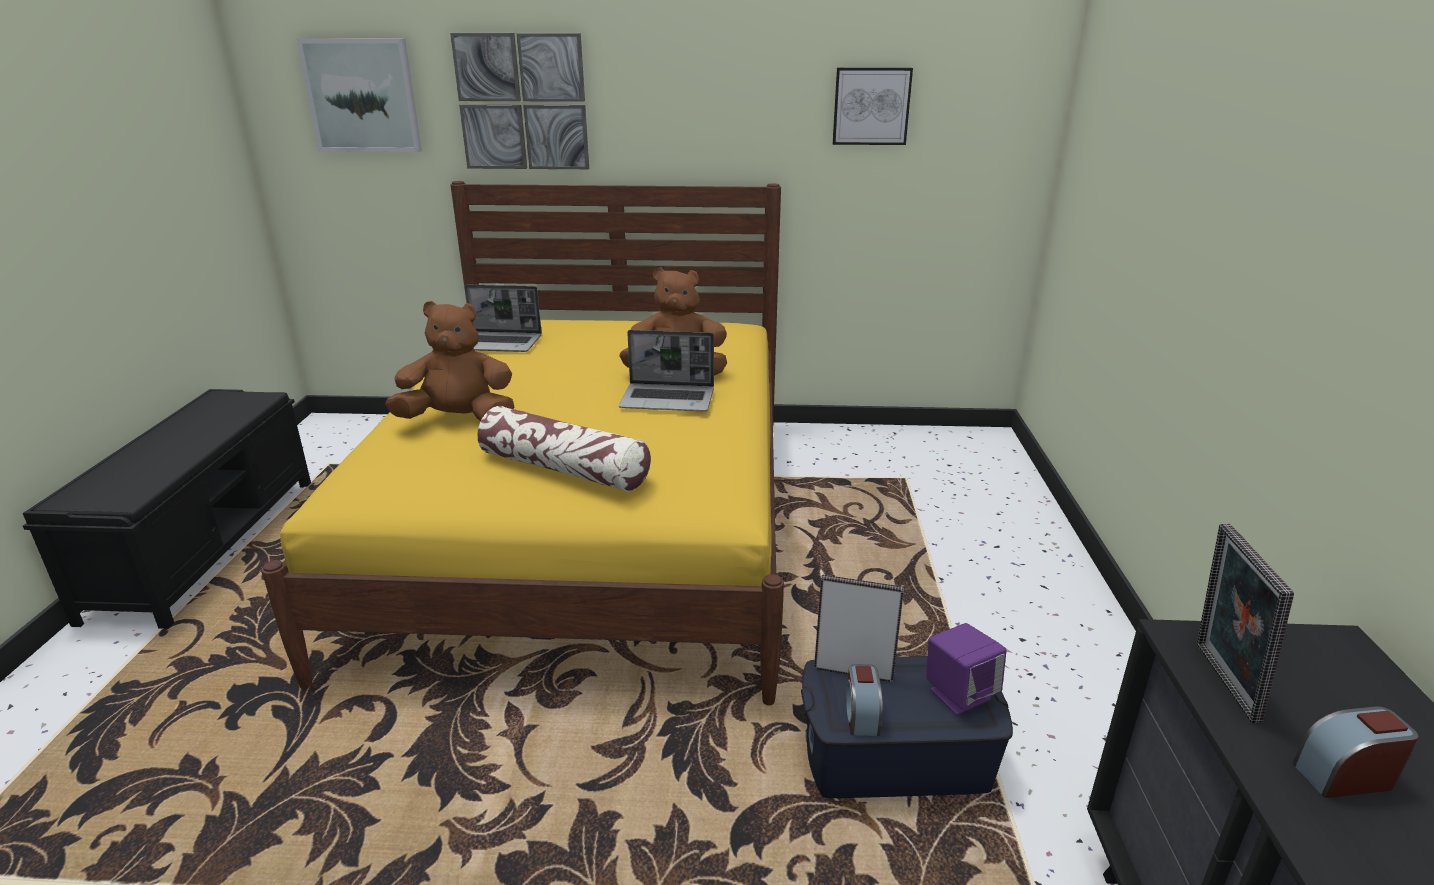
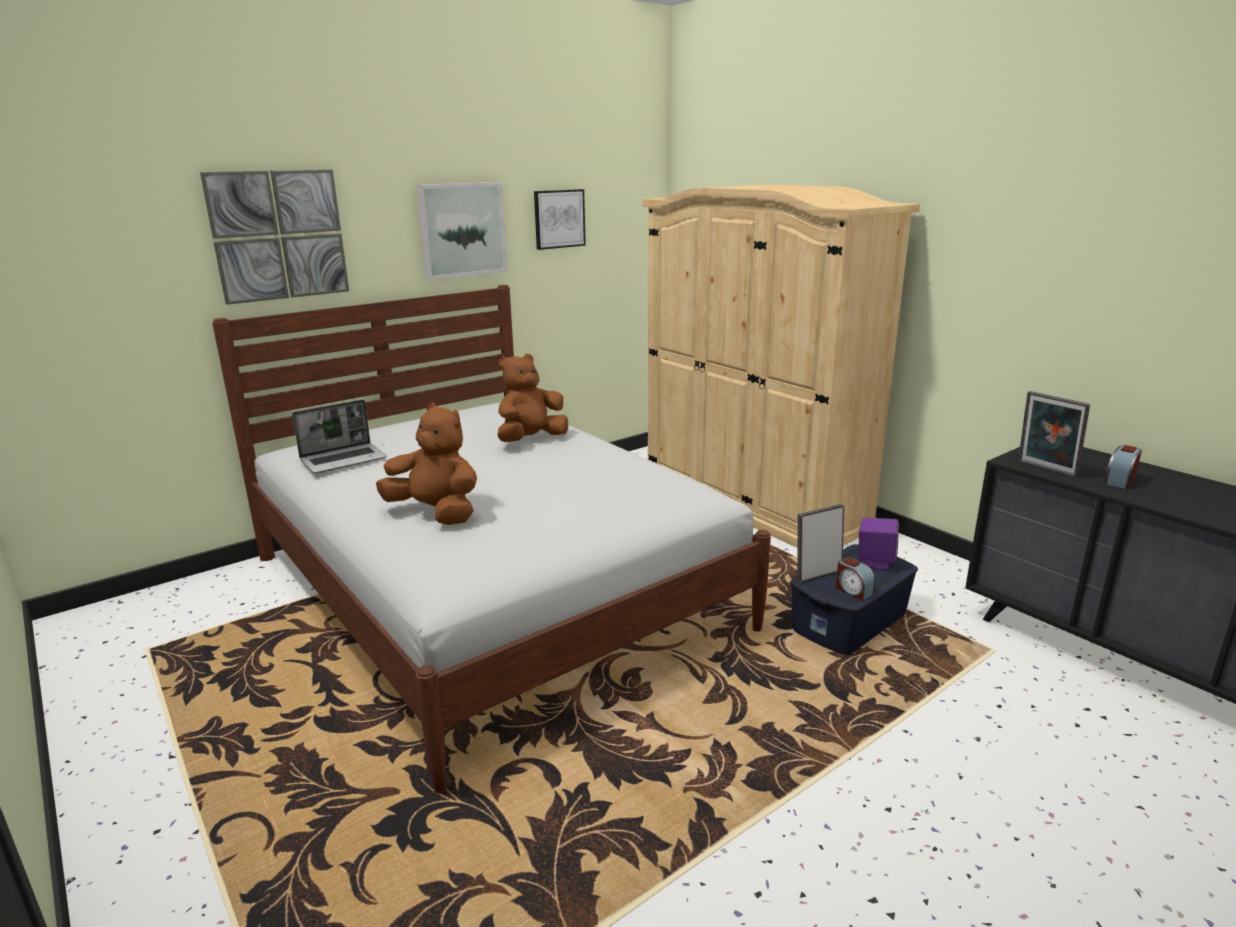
camera: 40 degrees left, 5 degrees down
black bench [23,389,311,629] -> none
yellow bed [262,181,784,706] -> white bed [212,285,771,794]
picture [296,38,422,152] -> picture moved to [417,182,507,280]
brown plush toy [385,301,514,421] -> brown plush toy turned 75 degrees clockwise [376,402,477,525]
pillow [477,406,651,492] -> none
laptop [619,330,714,411] -> none
none -> beige wardrobe [642,185,920,548]

